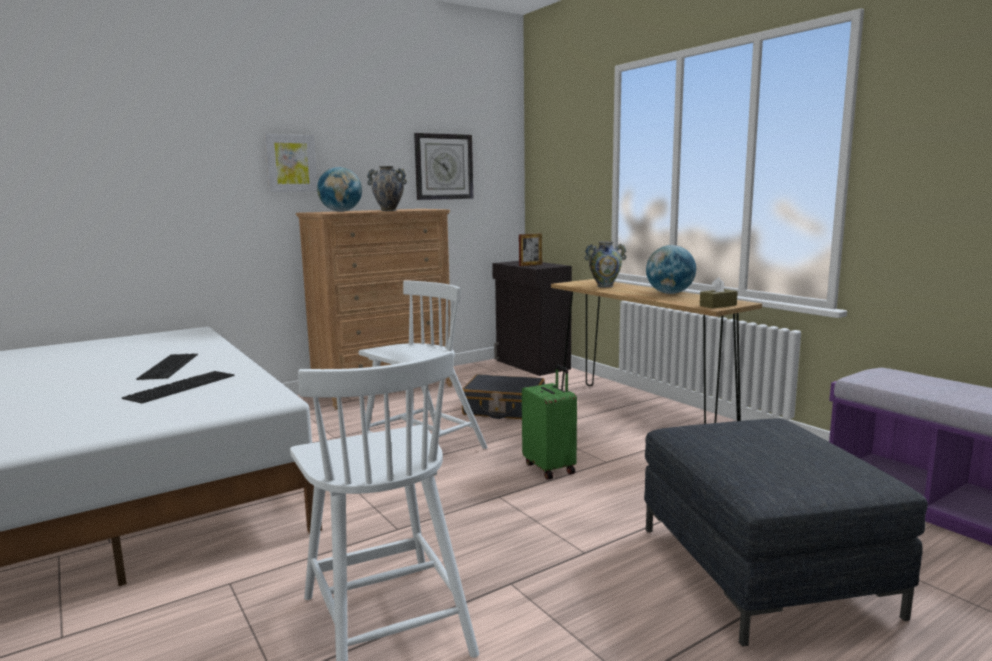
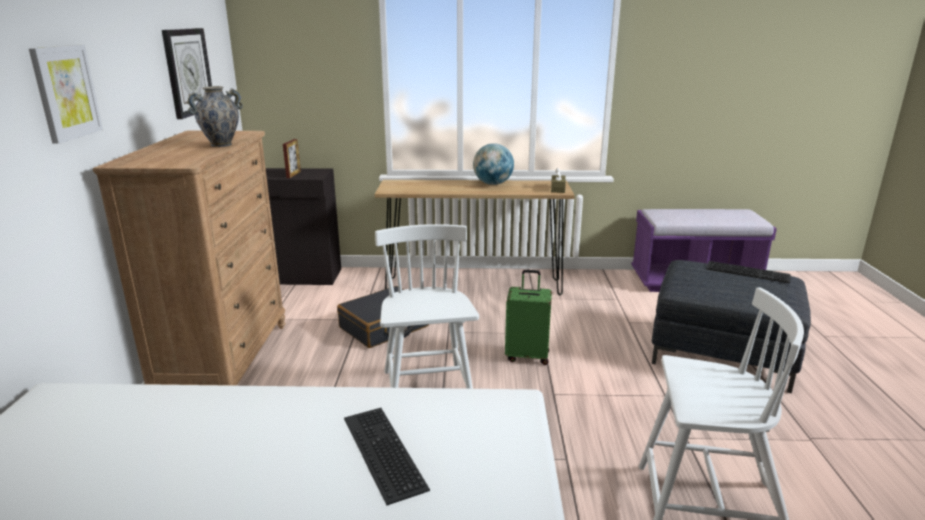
camera: 55 degrees left, 10 degrees up
keyboard [136,354,198,380] -> keyboard moved to [706,261,791,283]
globe [317,167,362,212] -> none
vase [584,241,627,287] -> none

